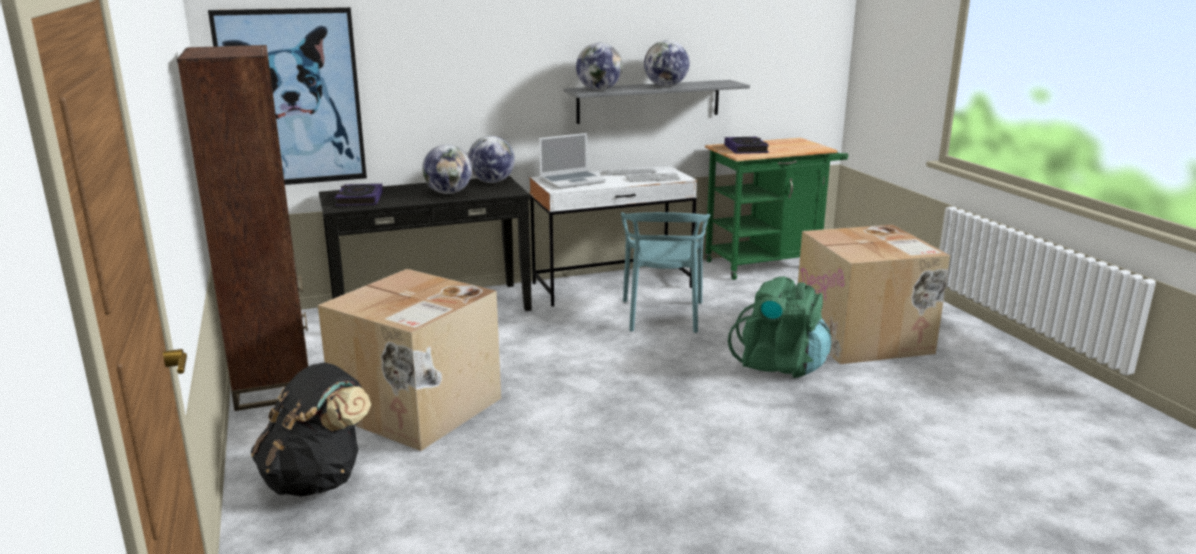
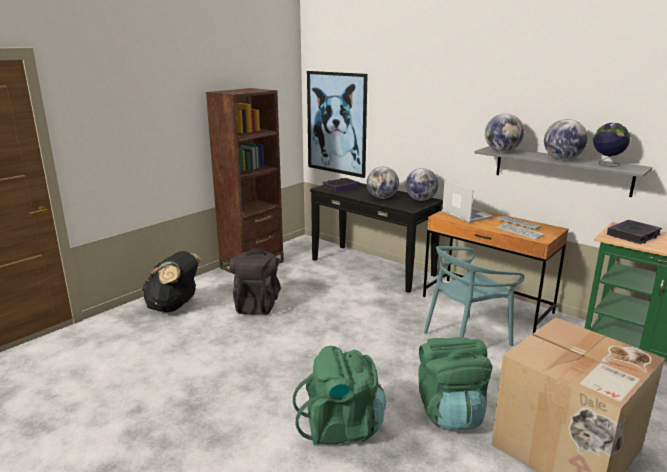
camera: 60 degrees right, 0 degrees up
cardboard box [318,269,501,451] -> black backpack [229,248,281,315]
white desk [530,165,697,307] -> brown desk [423,210,569,333]
laptop [539,133,606,189] -> laptop turned 150 degrees counterclockwise [442,181,493,223]
none -> green backpack [293,346,386,445]
none -> globe [593,123,630,167]

